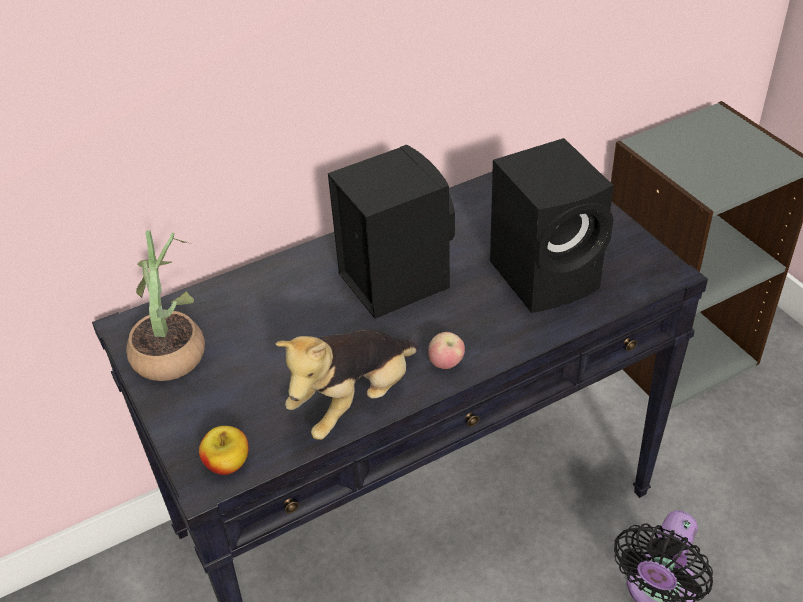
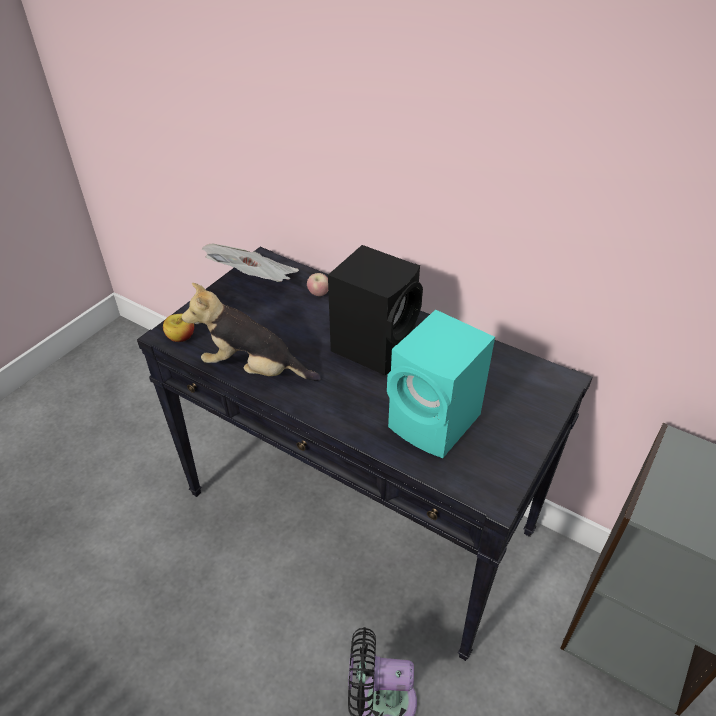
camera: 60 degrees right, 0 degrees up
potted plant [126,231,205,381] -> newspaper [202,244,299,282]
apple [428,332,465,369] -> apple moved to [307,273,328,296]
black speaker [490,138,614,313] -> turquoise speaker [387,309,495,458]

